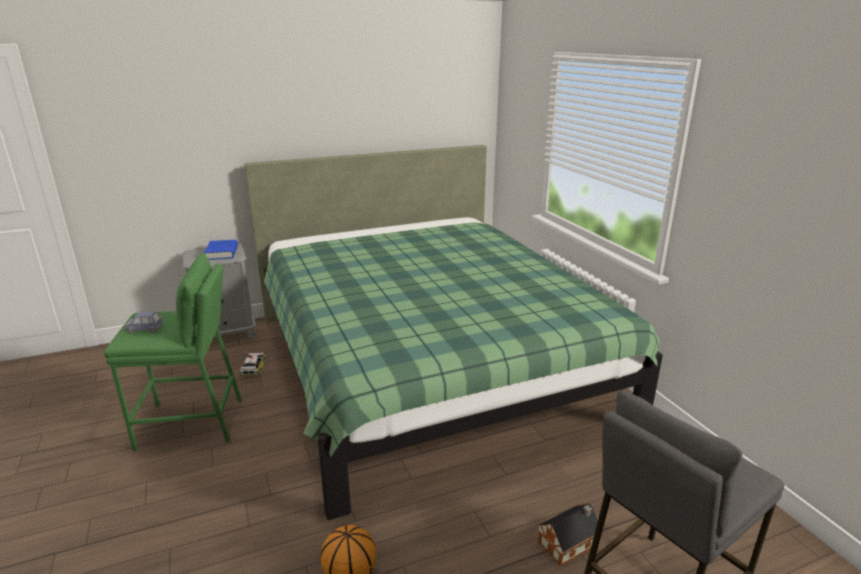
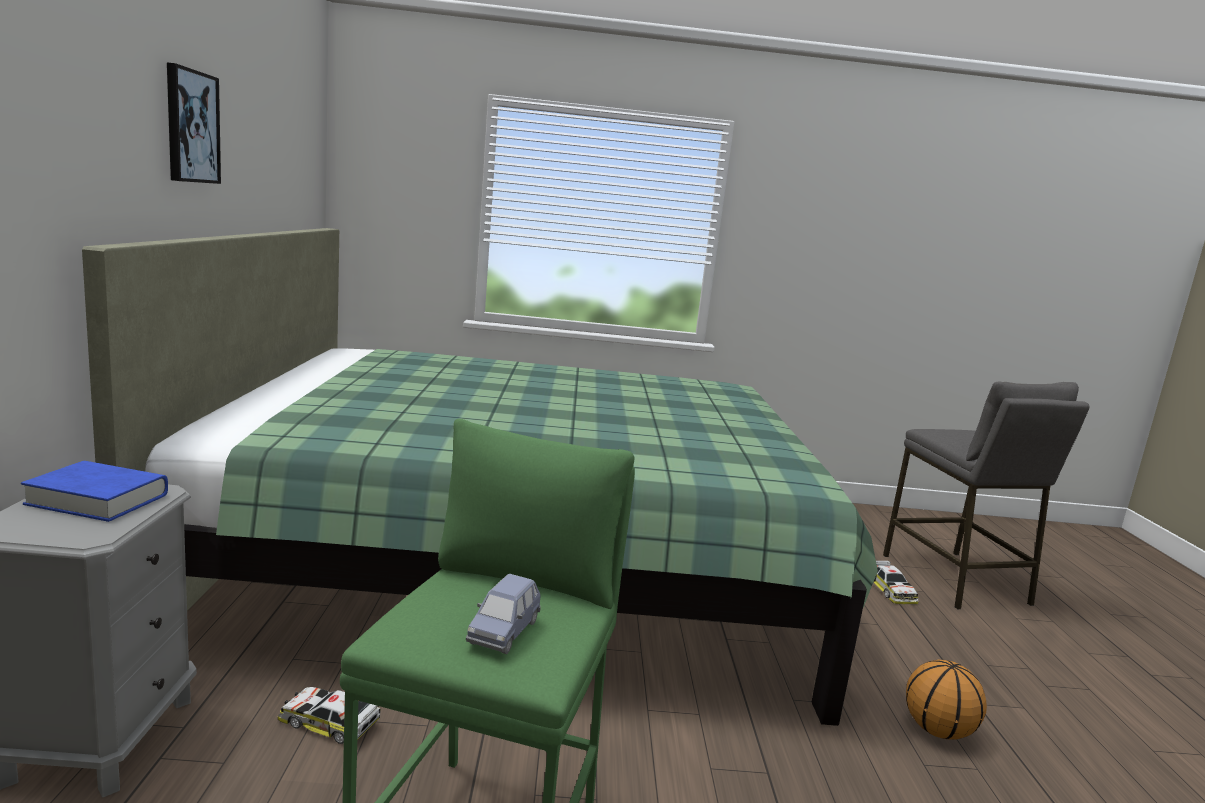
camera: 70 degrees left, 10 degrees down
toy house [537,504,603,566] -> toy car [873,560,918,604]
none -> picture [167,62,221,184]

